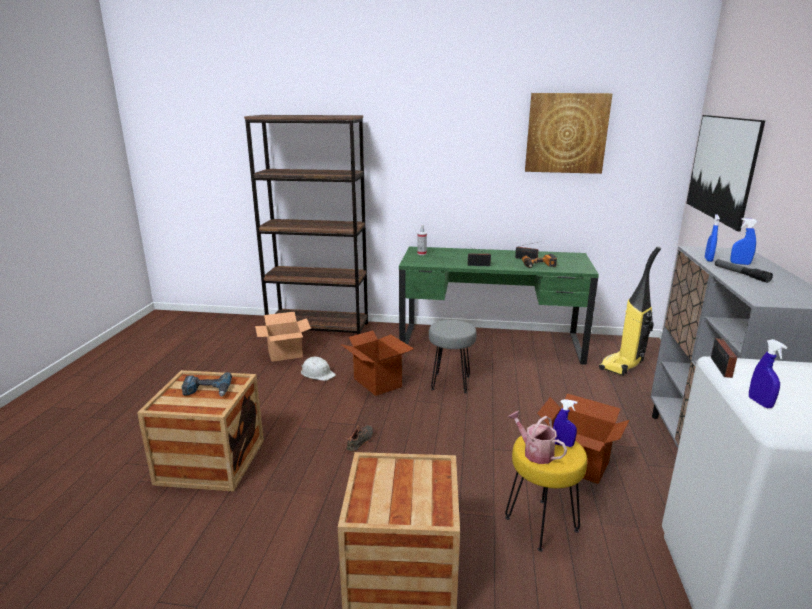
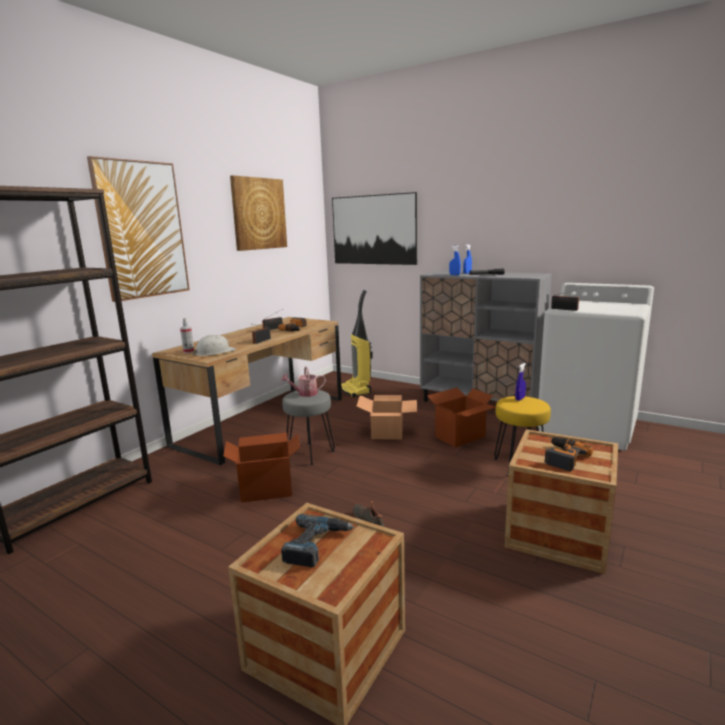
camera: 65 degrees left, 5 degrees down
cardboard box [255,312,311,362] -> cardboard box moved to [356,395,417,440]
white hard hat [301,357,336,381] -> white hard hat moved to [193,335,236,356]
green desk [399,247,599,365] -> brown desk [152,317,342,465]
watering can [508,411,567,464] -> watering can moved to [281,366,326,397]
blue spray bottle [749,339,787,408] -> none
none -> picture [87,156,189,302]
none -> power drill [545,437,593,471]

